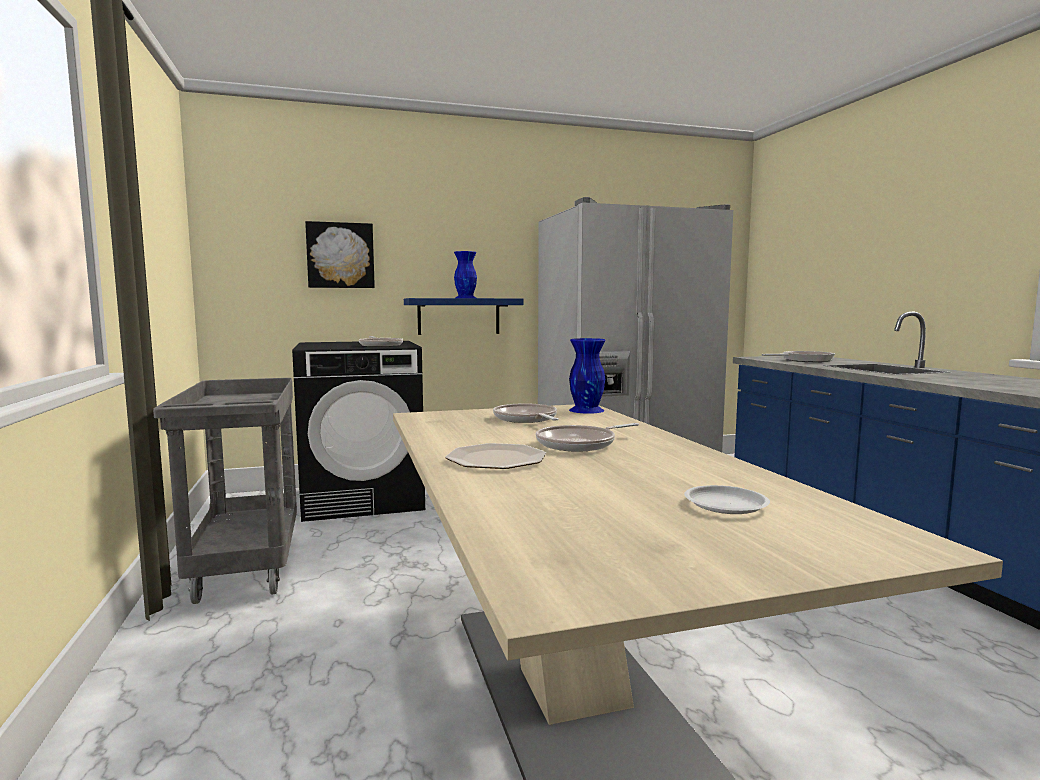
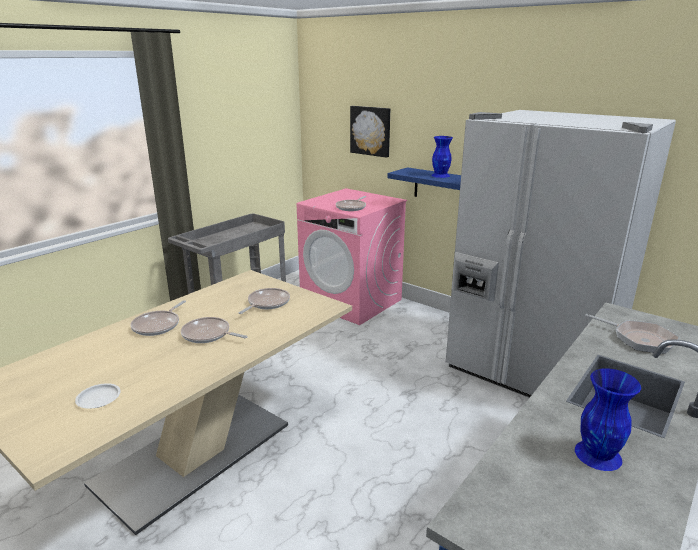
camera: 55 degrees right, 15 degrees up
black washing machine [292,341,425,522] -> pink washing machine [297,188,407,325]
plate [445,443,546,469] -> frying pan [130,300,186,336]
blue vase [569,338,606,414] -> blue vase moved to [575,368,641,471]

